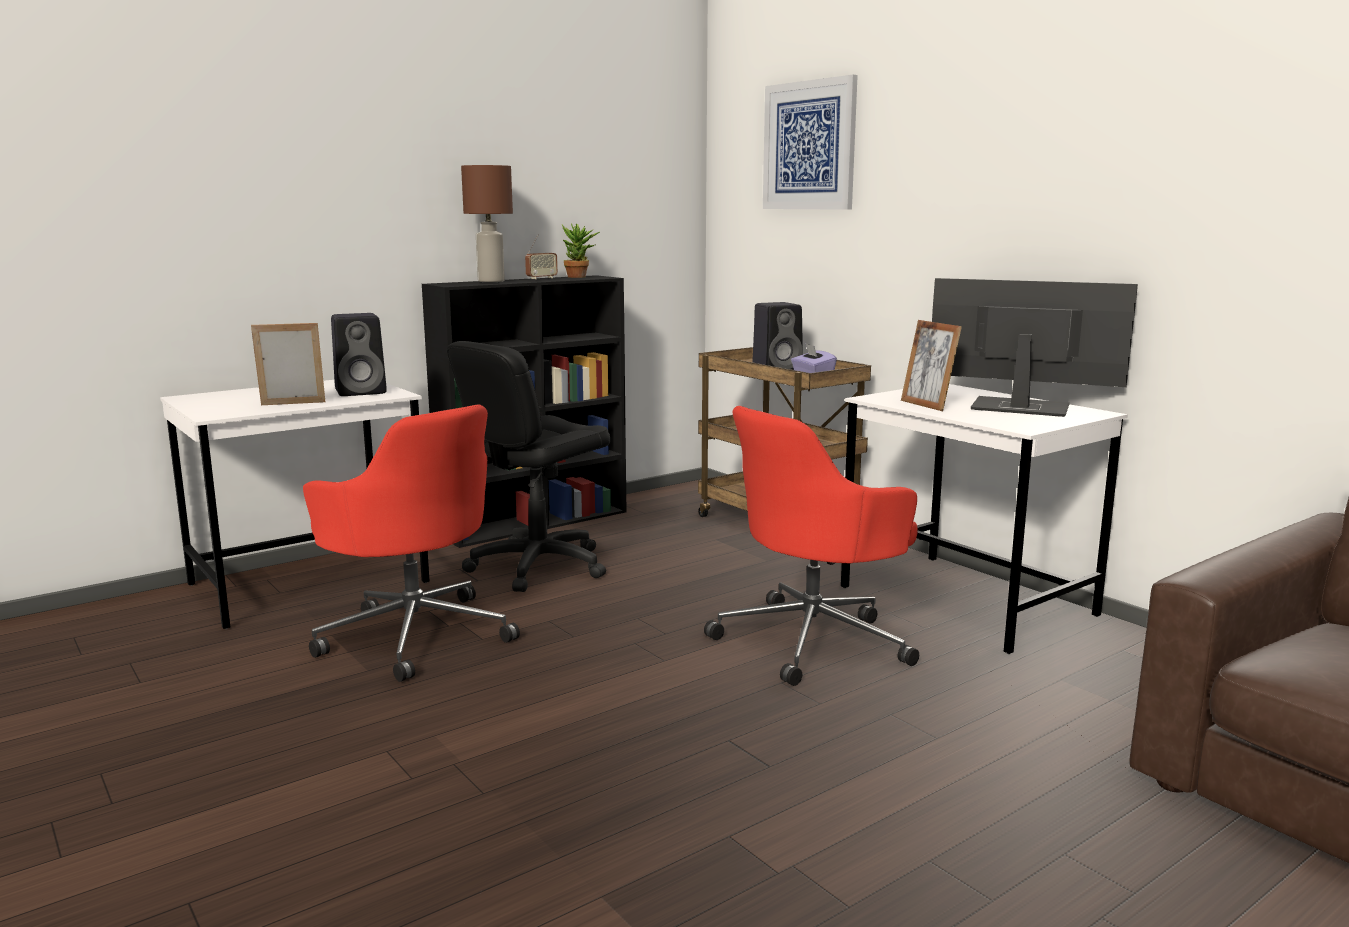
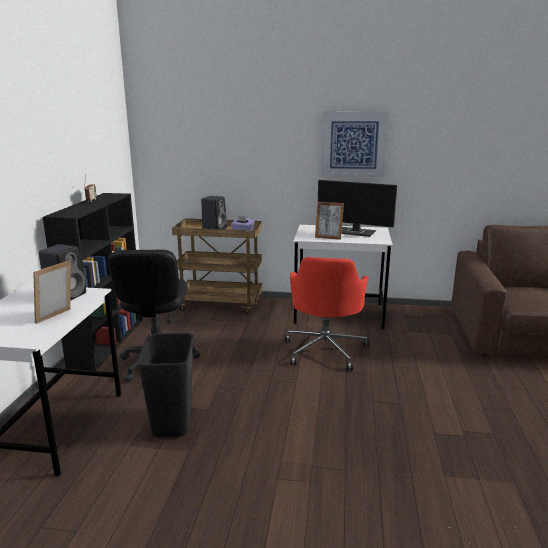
camera: 45 degrees left, 5 degrees up
red office chair [303,405,520,682] -> black trash can [137,333,194,438]
brown table lamp [461,165,513,282] -> none
potted plant [562,223,600,278] -> none
picture [763,75,858,210] -> picture moved to [321,111,389,178]
monitor [932,278,1138,417] -> monitor turned 135 degrees counterclockwise [318,180,397,237]

